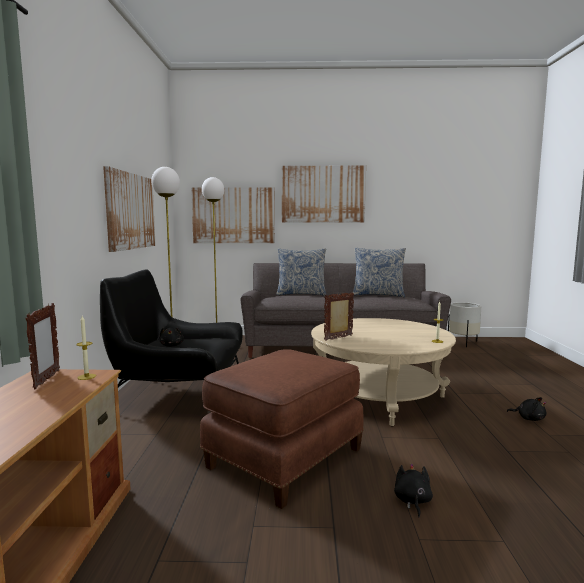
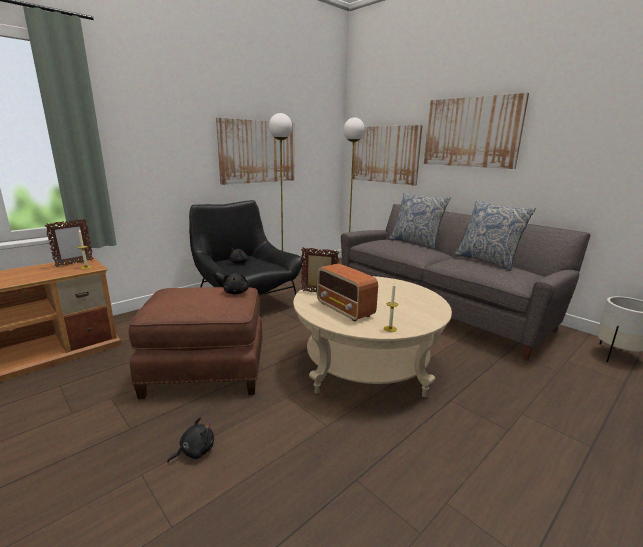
camera: 45 degrees right, 10 degrees up
black plush toy [507,397,547,421] -> black plush toy moved to [223,273,250,294]
none -> radio [317,263,378,321]

